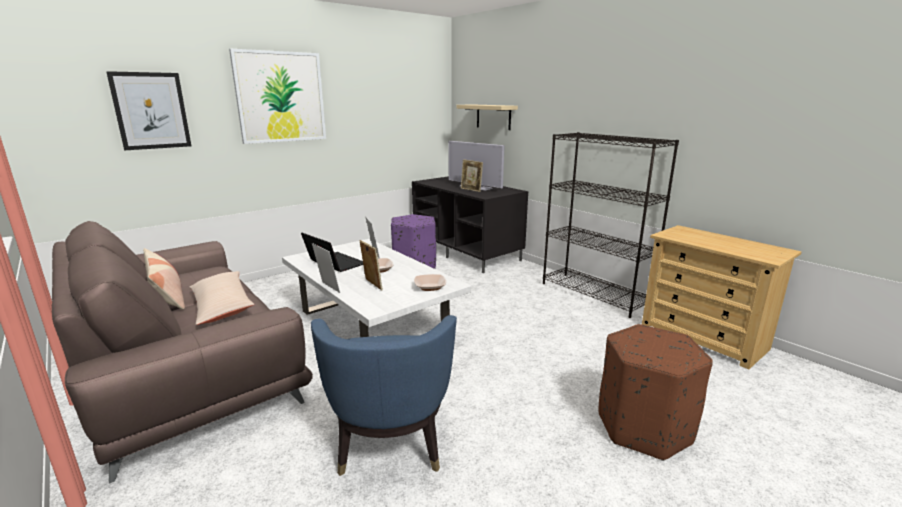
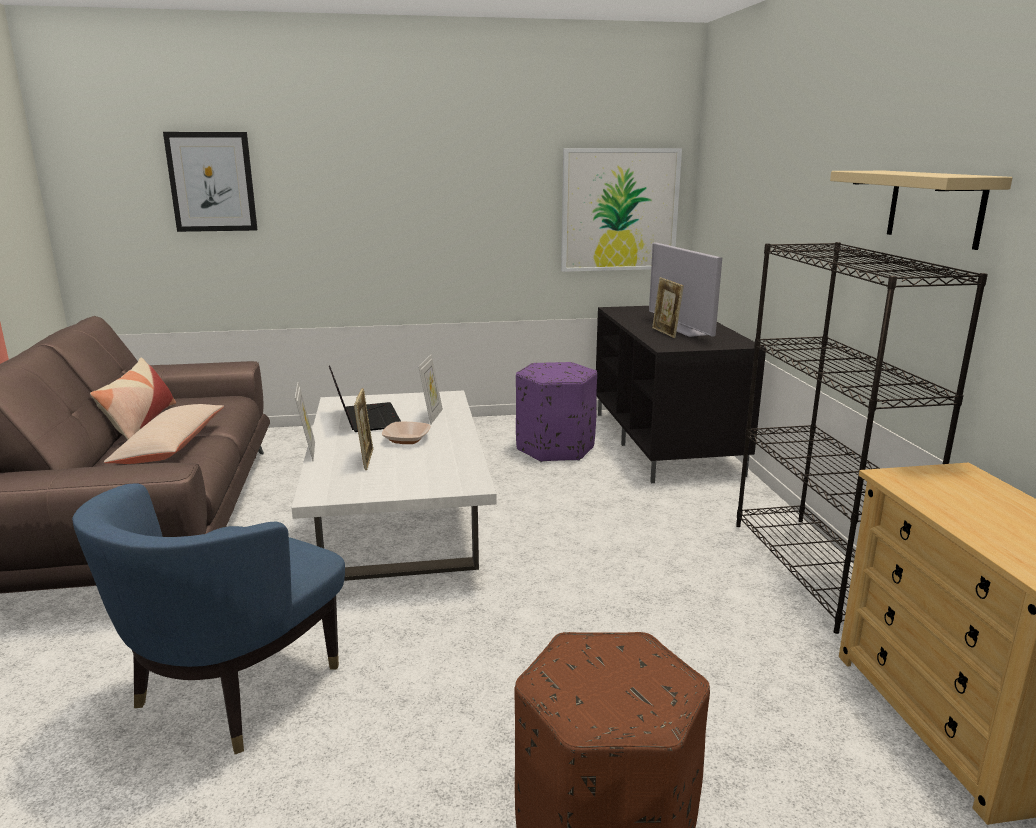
camera: 30 degrees right, 0 degrees up
picture [229,48,326,144] -> picture moved to [561,148,682,272]
bowl [414,274,446,291] -> none
beige shelf [456,104,518,130] -> beige shelf moved to [830,171,1013,250]

